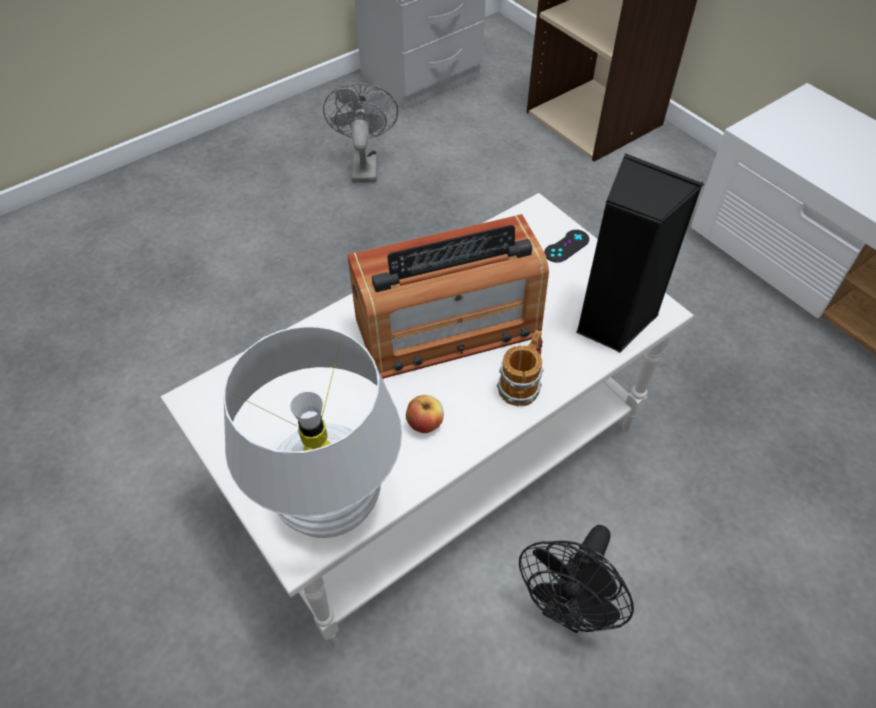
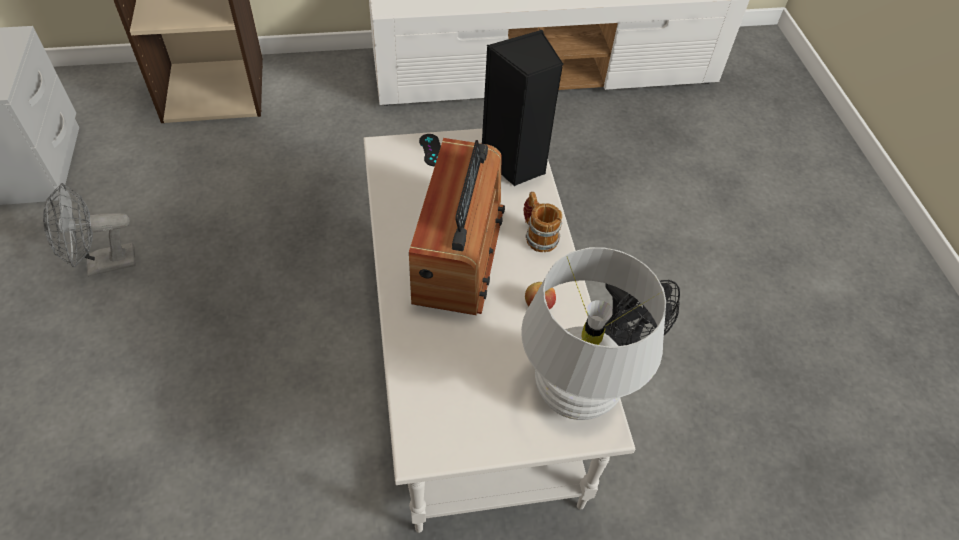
camera: 65 degrees left, 0 degrees up
grey fan [323,82,398,183] -> grey fan turned 45 degrees counterclockwise [43,183,136,277]

